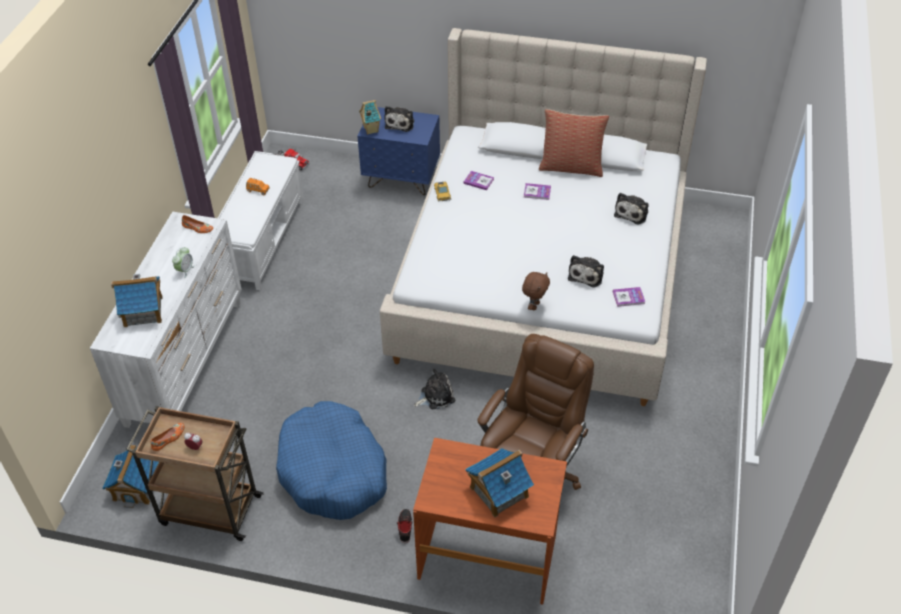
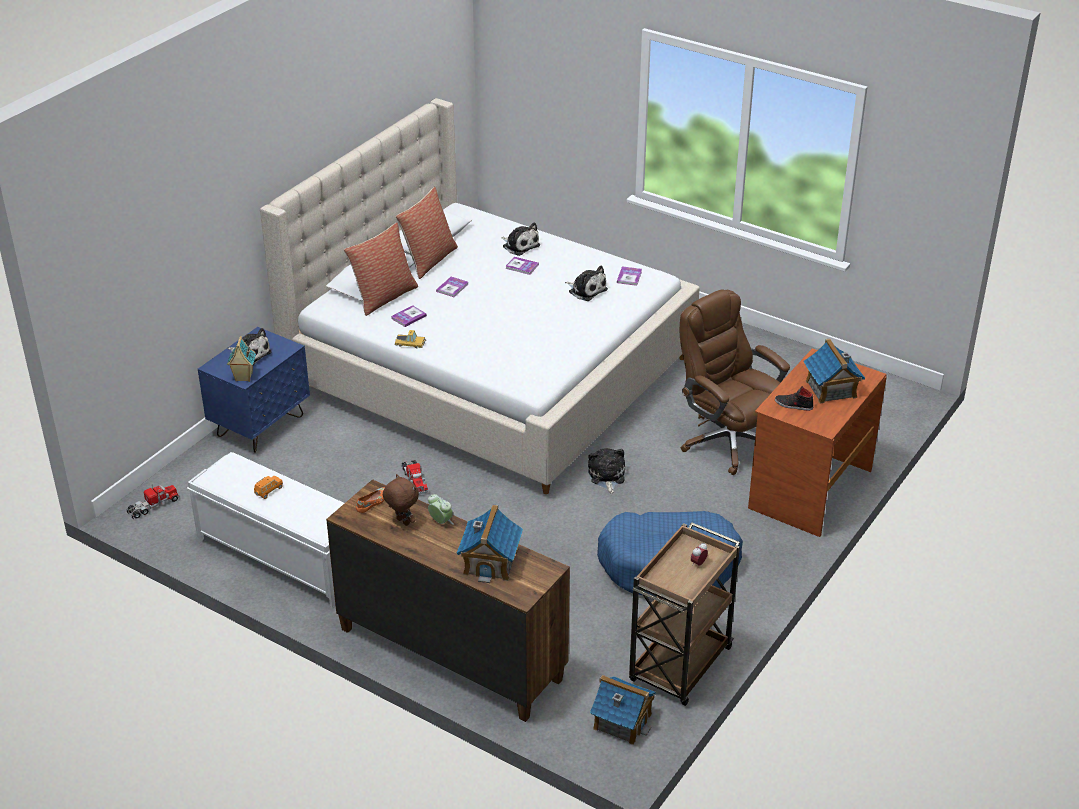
camera: 70 degrees left, 10 degrees down
white dresser [90,212,242,428] -> brown dresser [326,479,570,722]
orange shoe [151,423,184,451] -> none
black shoe [397,509,413,543] -> black shoe moved to [775,386,814,411]
brown plush toy [522,272,550,310] -> brown plush toy moved to [383,474,419,526]
none -> pillow [344,223,418,316]
none -> toy truck [401,460,428,494]
none -> book [506,257,539,275]

